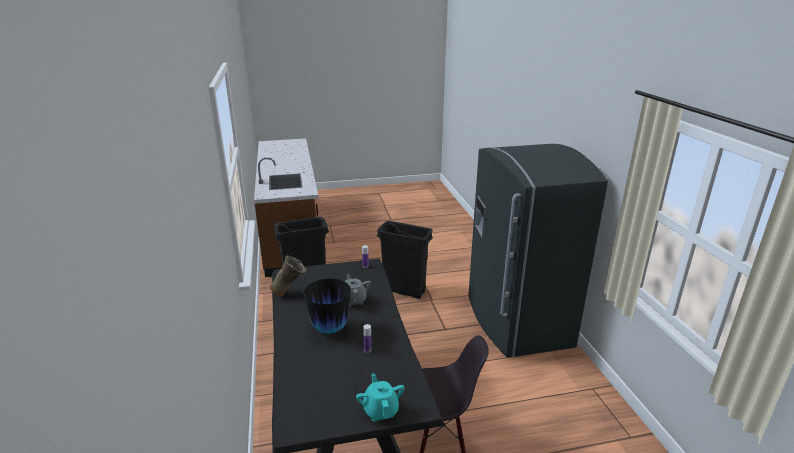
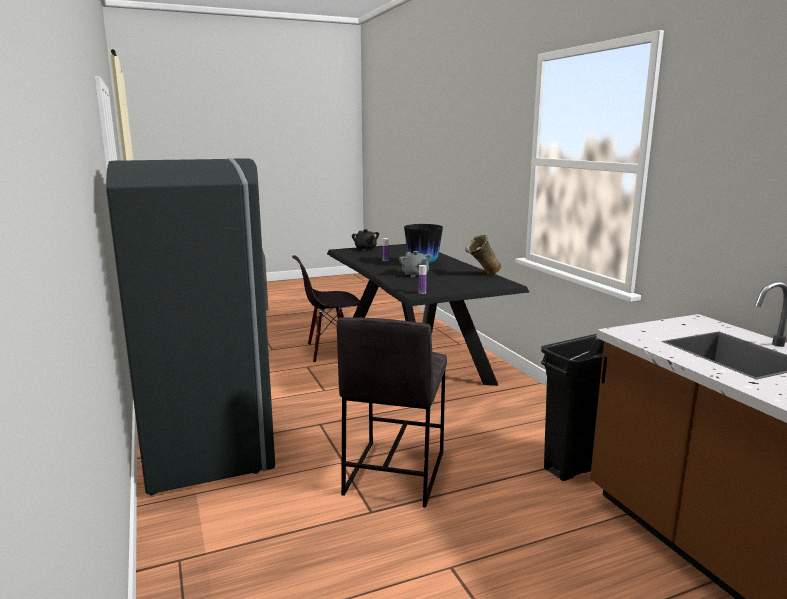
camera: 170 degrees right, 10 degrees down
turquoise teapot [356,373,405,421] -> black teapot [352,229,379,251]
black trash can [377,221,433,299] -> grey stool [337,317,447,507]

